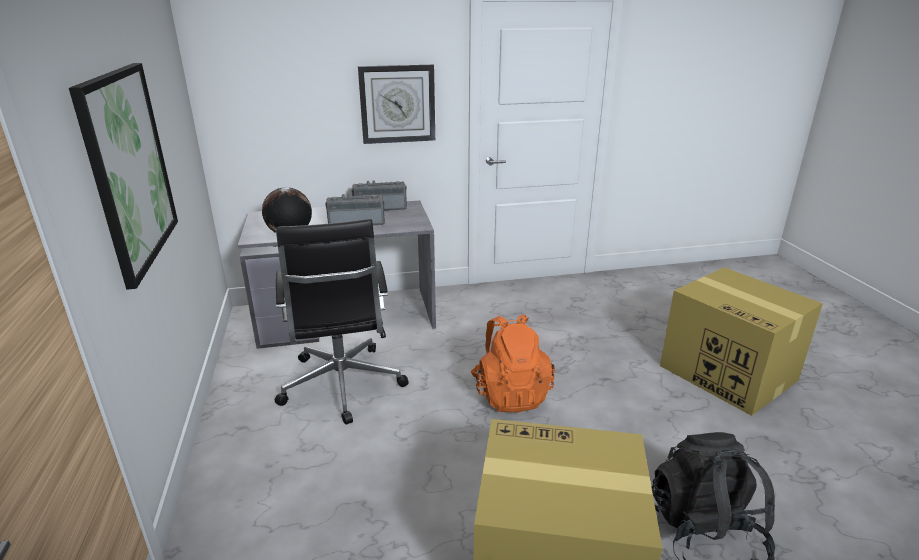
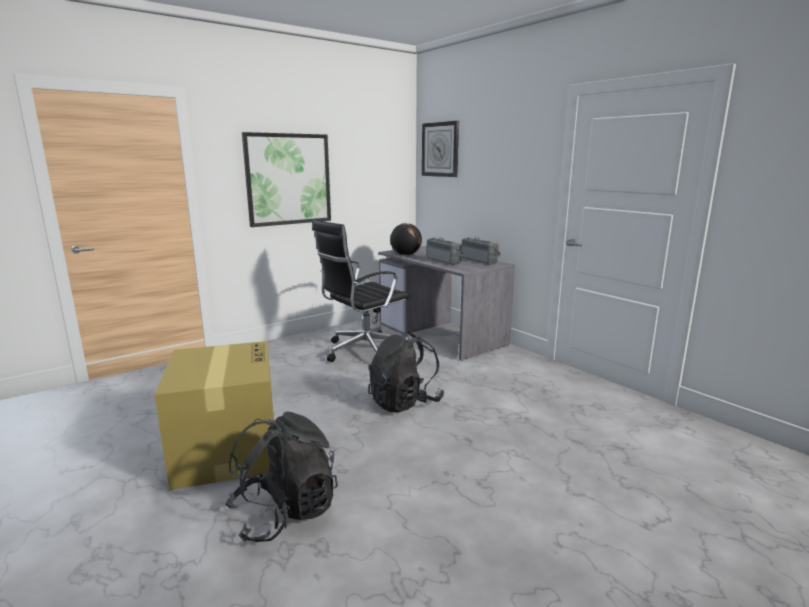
camera: 65 degrees right, 10 degrees down
wall clock [358,65,435,144] -> wall clock moved to [422,121,459,177]
orange backpack [471,314,555,412] -> black backpack [368,331,444,413]
cardboard box [660,267,823,416] -> none

